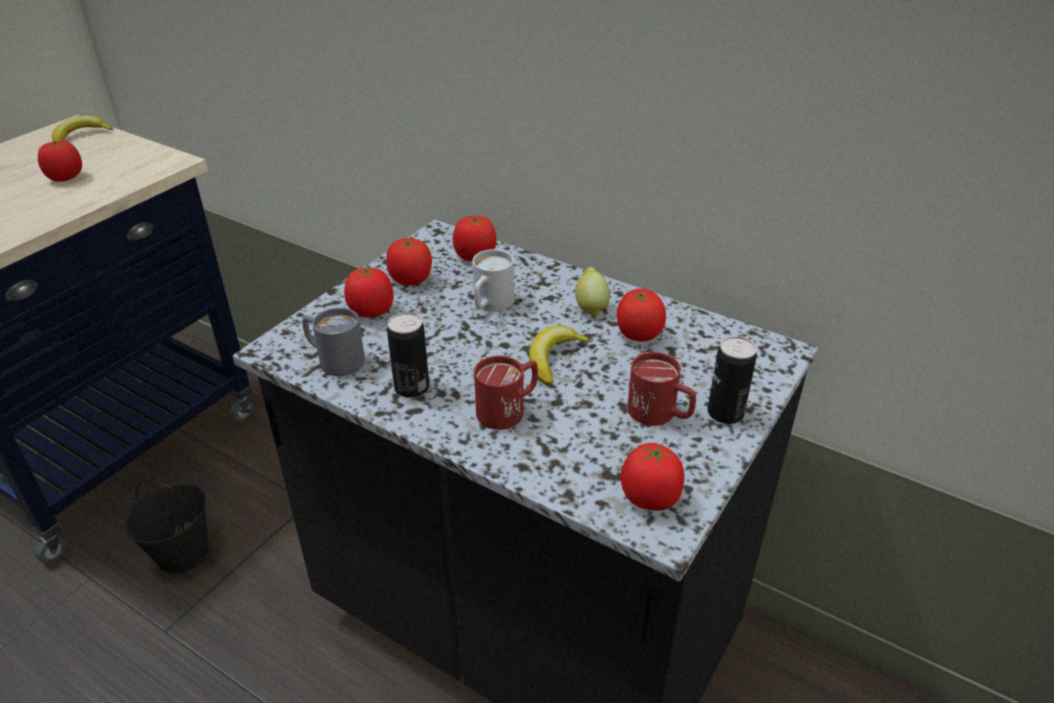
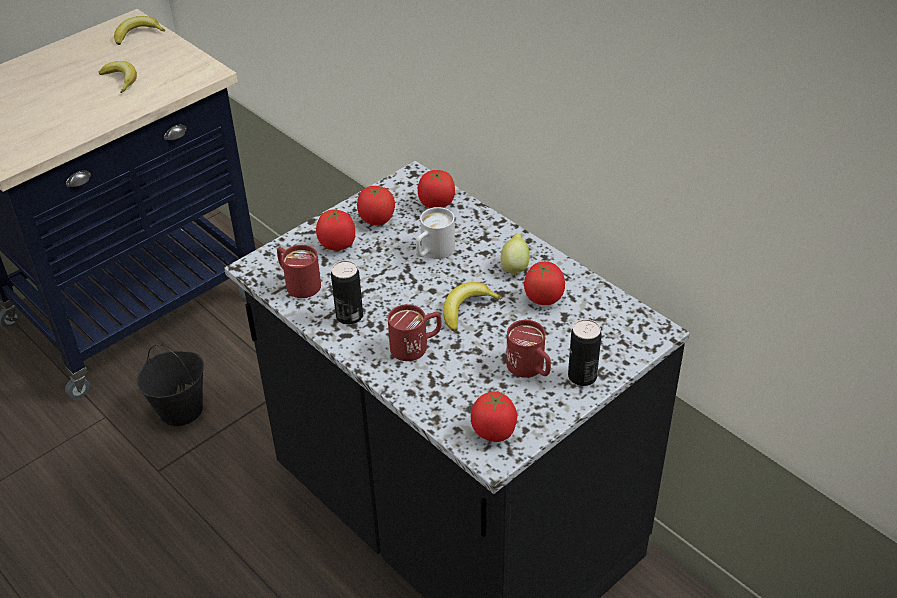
camera: 15 degrees right, 5 degrees up
tomato [38,140,82,182] -> banana [99,61,137,93]
grey mug [302,308,365,376] -> red mug [277,245,321,298]

